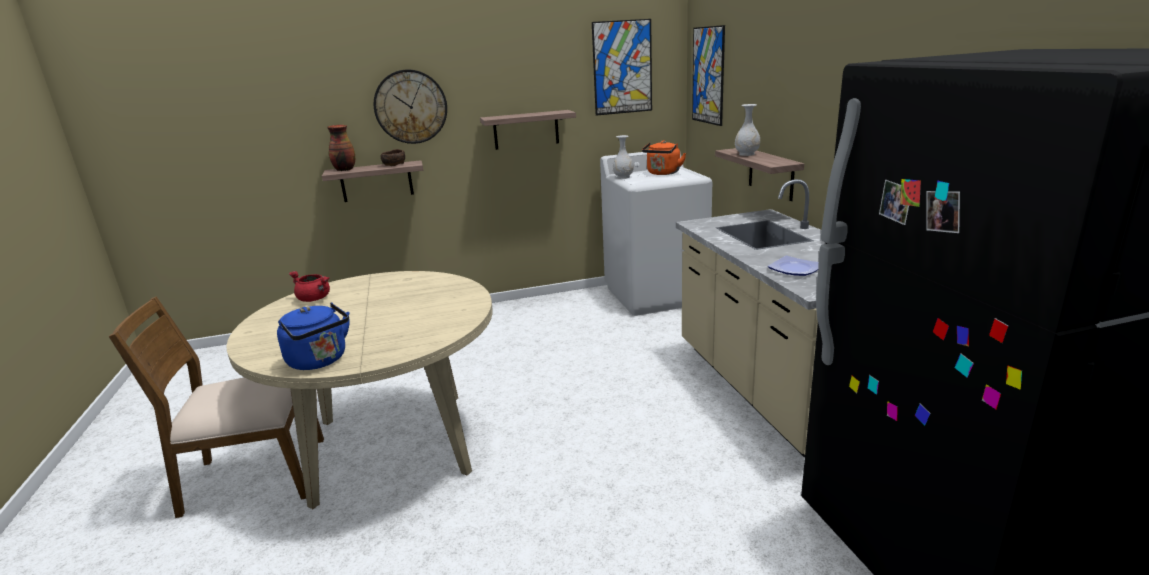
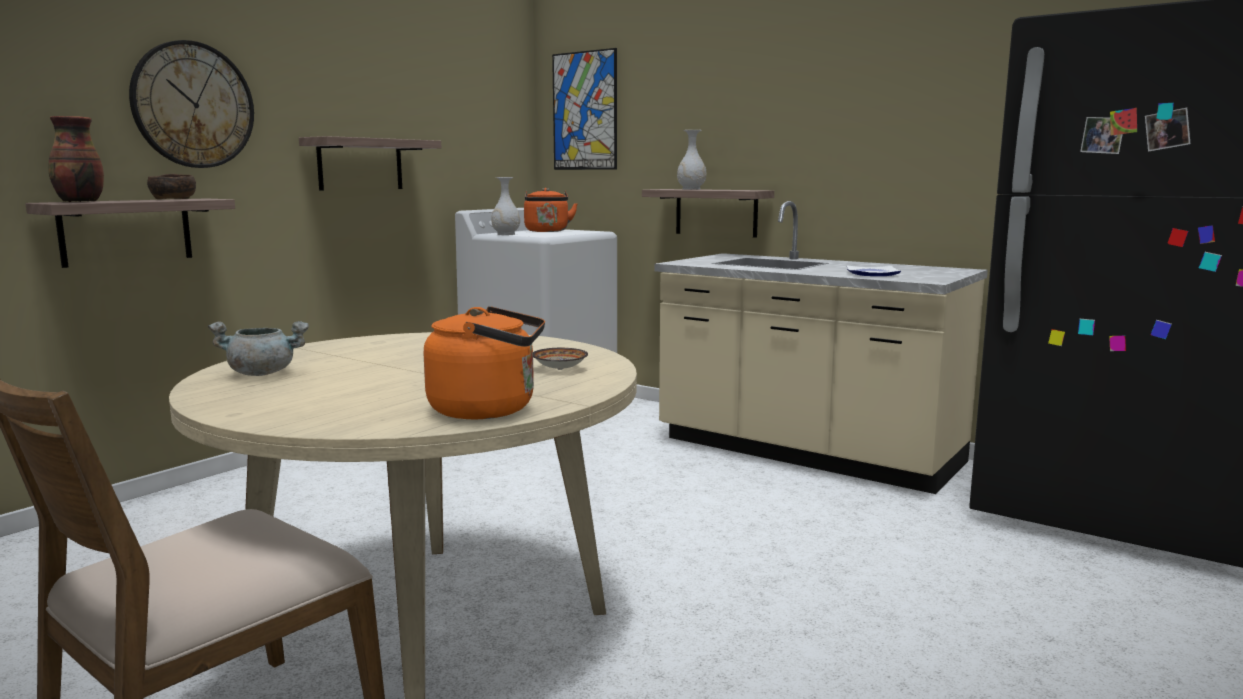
camera: 40 degrees left, 10 degrees down
blue kettle [277,302,350,370] -> orange kettle [424,306,545,419]
red cooking pot [289,271,330,302] -> grey cooking pot [208,321,309,376]
picture [592,19,652,116] -> none
none -> bowl [533,348,588,370]

